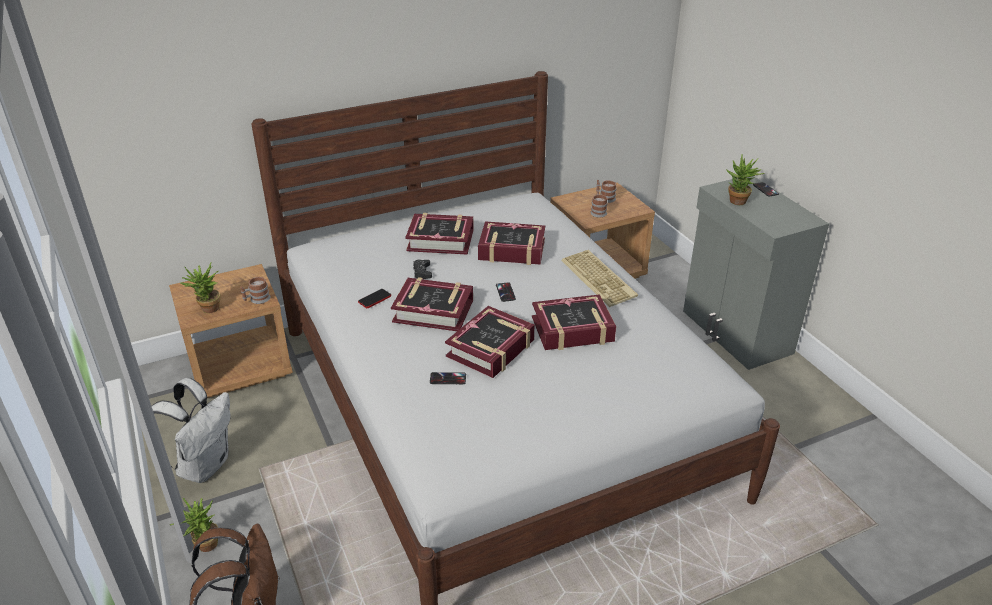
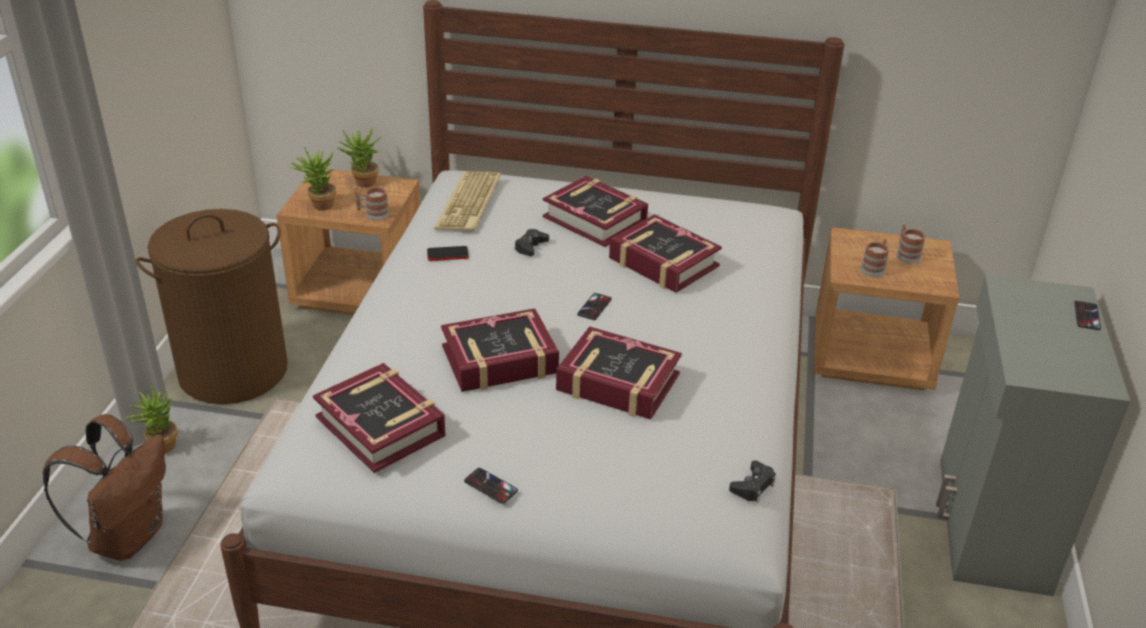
camera: 35 degrees right, 0 degrees up
white backpack [152,378,231,483] -> brown laundry basket [135,209,288,404]
book [391,277,473,331] -> book moved to [313,363,446,473]
phone [430,372,466,384] -> phone moved to [464,468,518,504]
keyboard [562,250,638,307] -> keyboard moved to [434,171,501,231]
potted plant [727,154,765,205] -> potted plant moved to [337,127,381,188]
none -> black game controller [729,460,776,503]

